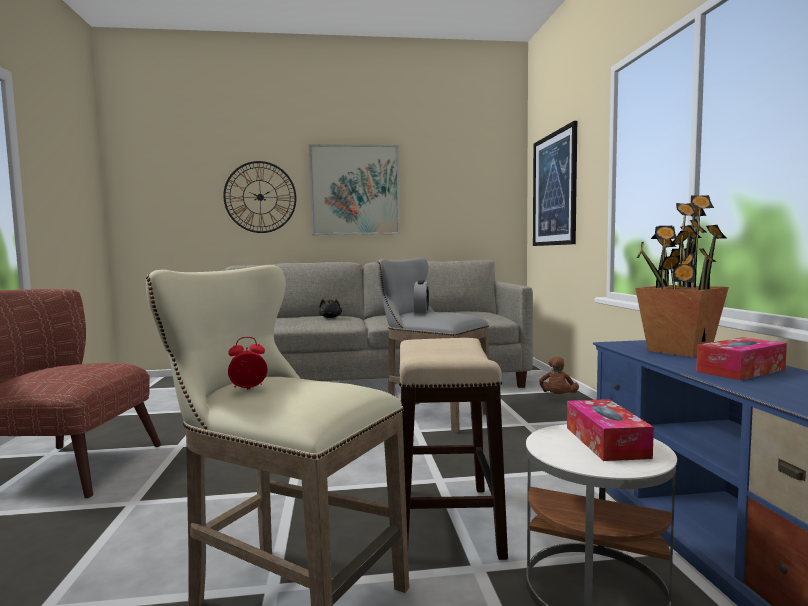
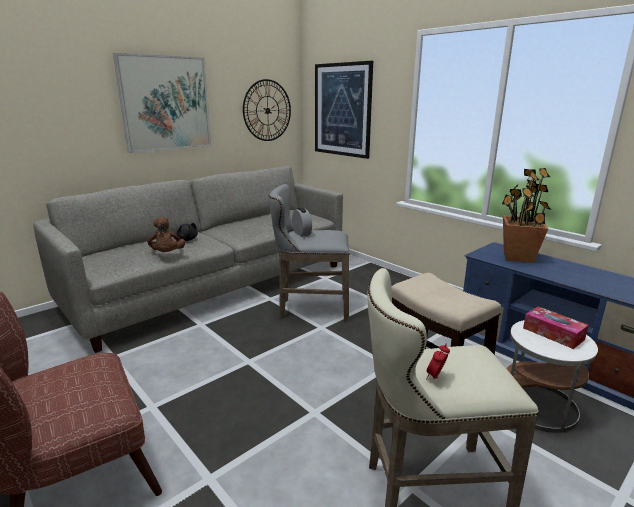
camera: 35 degrees left, 15 degrees up
wall clock [223,161,296,233] -> wall clock moved to [243,79,291,141]
brown plush toy [539,356,579,394] -> brown plush toy moved to [147,217,185,252]
tissue box [696,337,787,380] -> none

